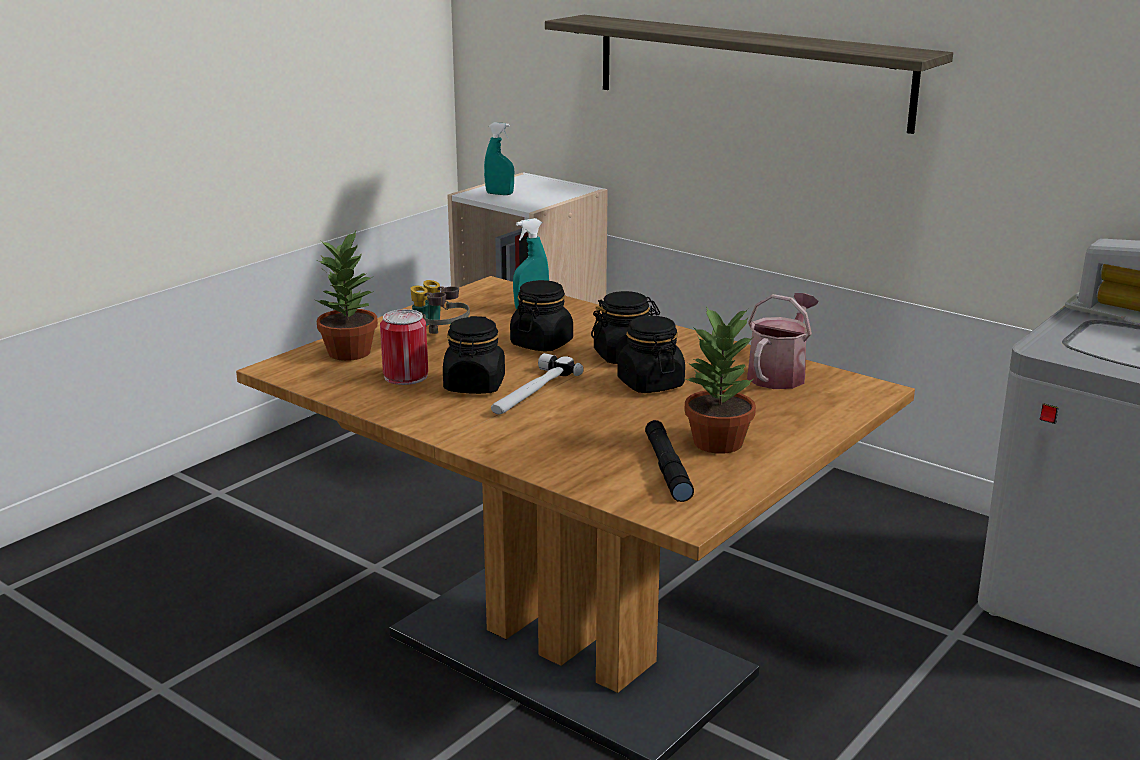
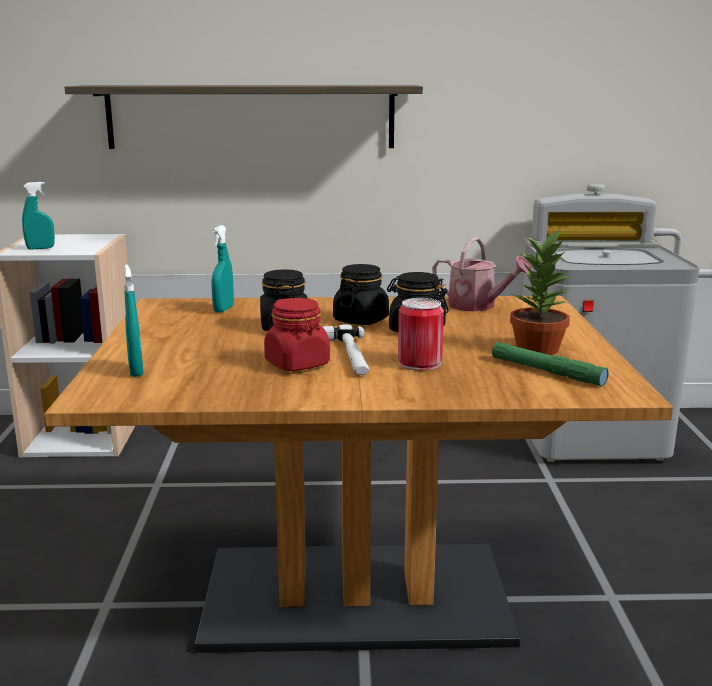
camera: 40 degrees left, 5 degrees down
potted plant [316,231,378,361] -> turquoise spray bottle [124,265,144,377]
can [380,309,428,385] -> can moved to [398,298,444,371]
binoculars [411,280,470,334] -> none
black jar [443,316,505,394] -> red jar [264,298,330,371]
black flashlight [645,420,694,502] -> green flashlight [492,342,609,386]
watering can [747,293,819,389] -> watering can turned 135 degrees clockwise [432,237,533,312]

